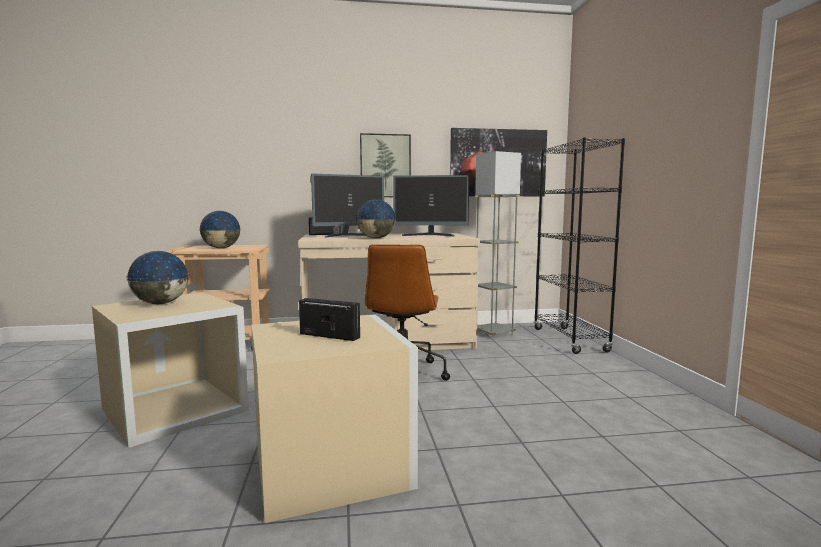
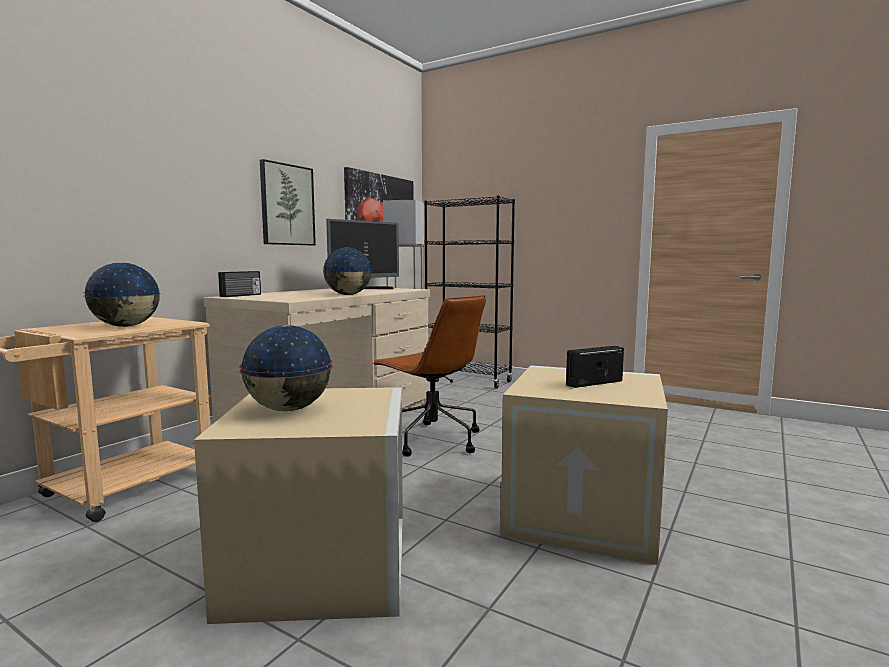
camera: 50 degrees left, 0 degrees up
monitor [311,173,384,238] -> none

